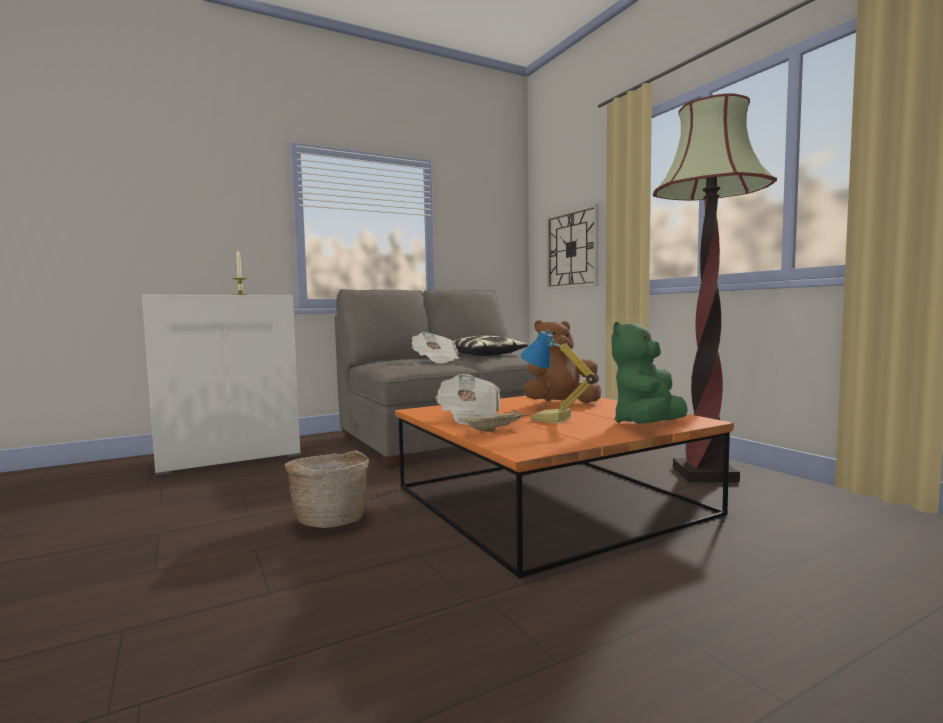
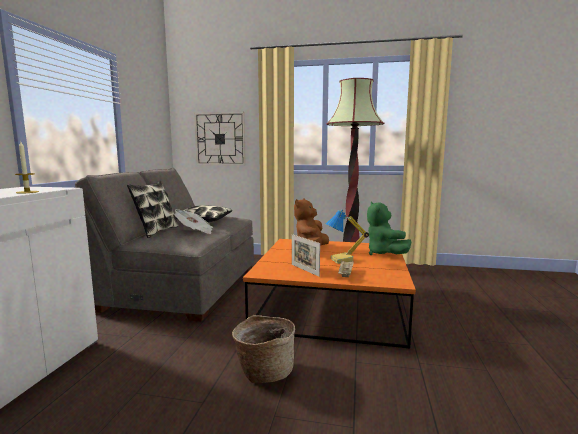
camera: 50 degrees left, 5 degrees up
newspaper [436,374,500,425] -> picture frame [292,234,320,277]
none -> pillow [127,180,178,238]

